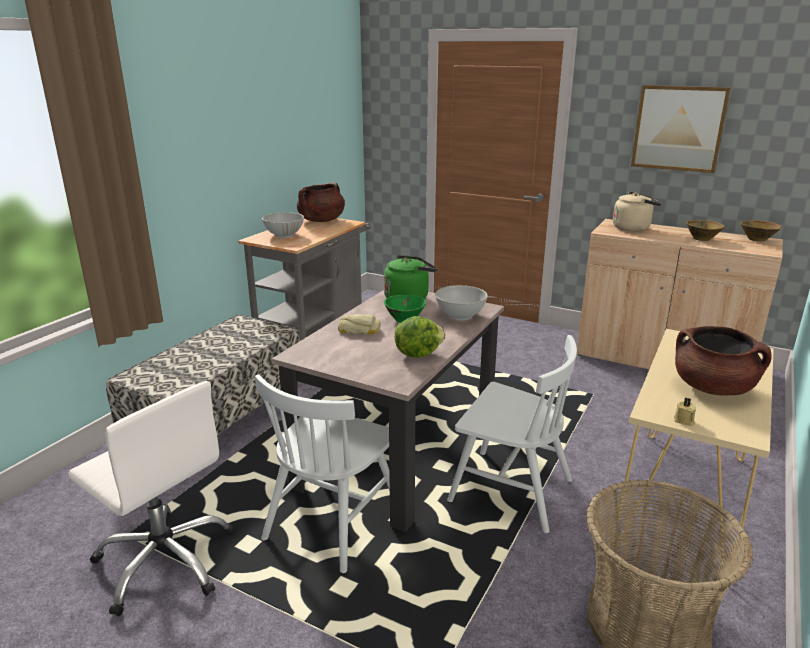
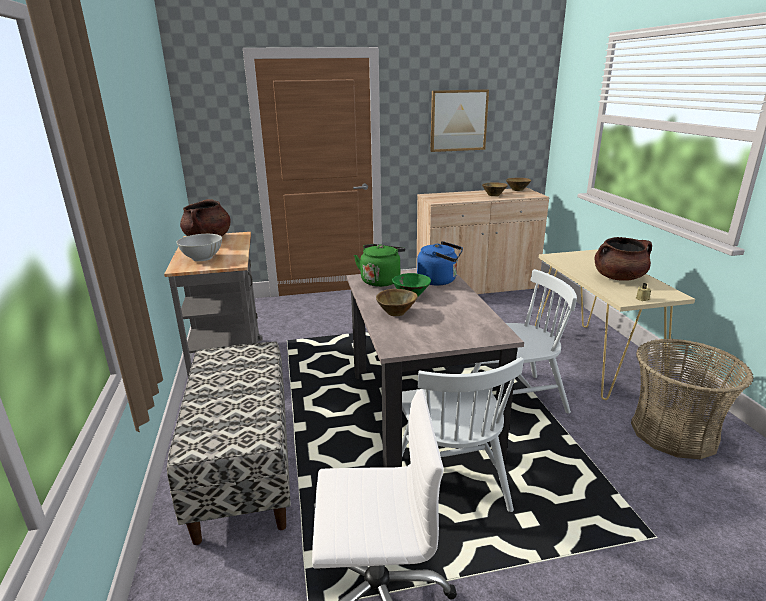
camera: 40 degrees left, 0 degrees up
bread [338,314,380,335] -> brown bowl [376,289,418,316]
lettuce [395,316,446,358] -> none
white bowl [435,285,488,320] -> blue kettle [417,241,463,286]
beige kettle [613,192,662,232] -> none

